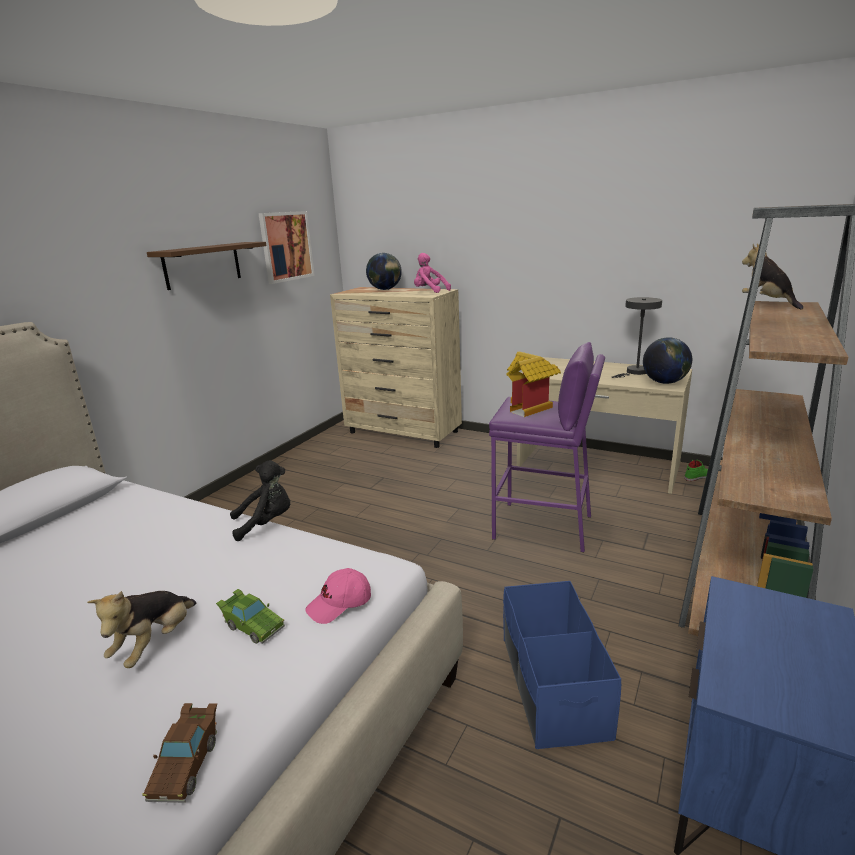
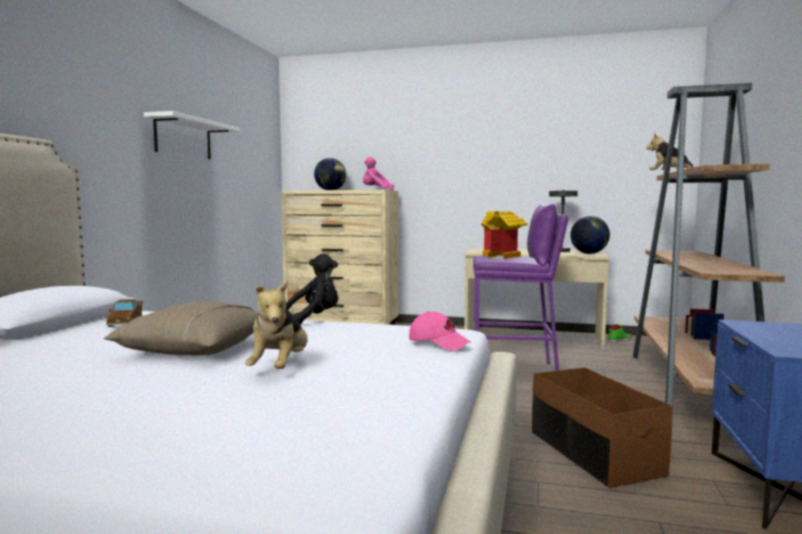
camera: 15 degrees left, 15 degrees down
brown toy car [142,703,217,803] -> brown toy car moved to [106,299,143,327]
brown shelf [147,242,266,290] -> white shelf [144,111,240,159]
green toy car [216,589,285,644] -> none
picture [258,211,315,284] -> none
pink cap [305,568,371,624] -> pink cap turned 105 degrees counterclockwise [409,311,471,351]
blue storage box [503,581,621,749] -> brown storage box [532,368,673,488]
none -> beige pillow [103,301,259,355]

